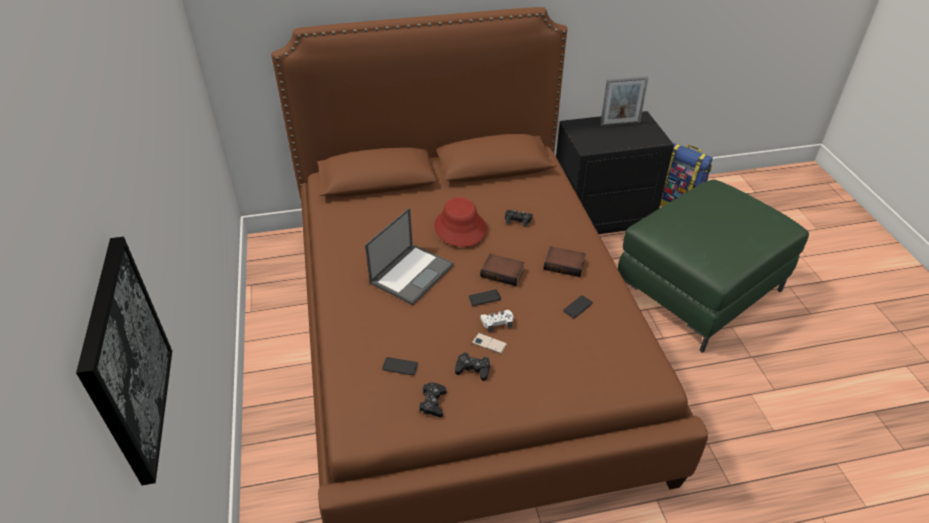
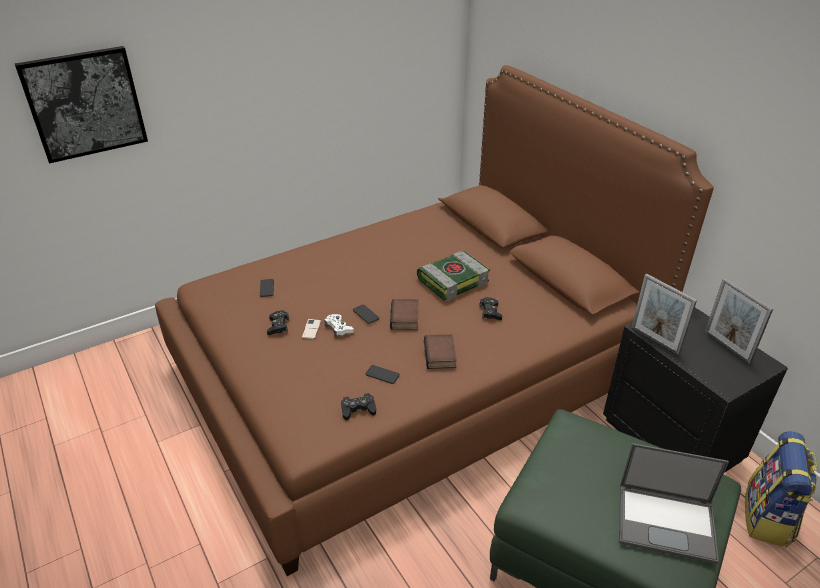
camera: 70 degrees right, 5 degrees down
laptop [365,208,454,305] -> laptop moved to [620,443,729,564]
black game controller [419,382,447,417] -> black game controller moved to [341,393,376,420]
red hat [434,197,487,247] -> book [417,251,490,301]
none -> picture frame [631,274,697,355]

